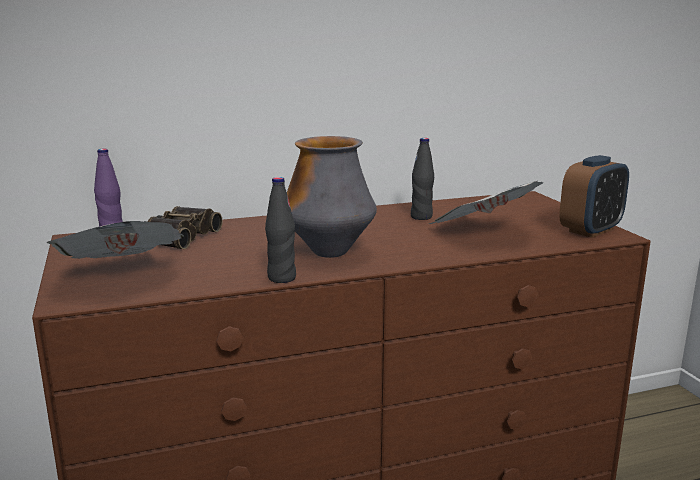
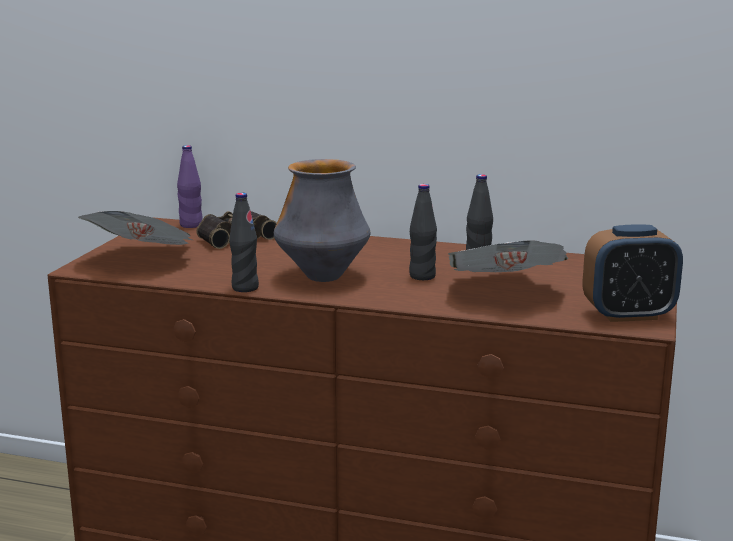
camera: 35 degrees right, 0 degrees up
none -> black bottle [409,184,437,280]

